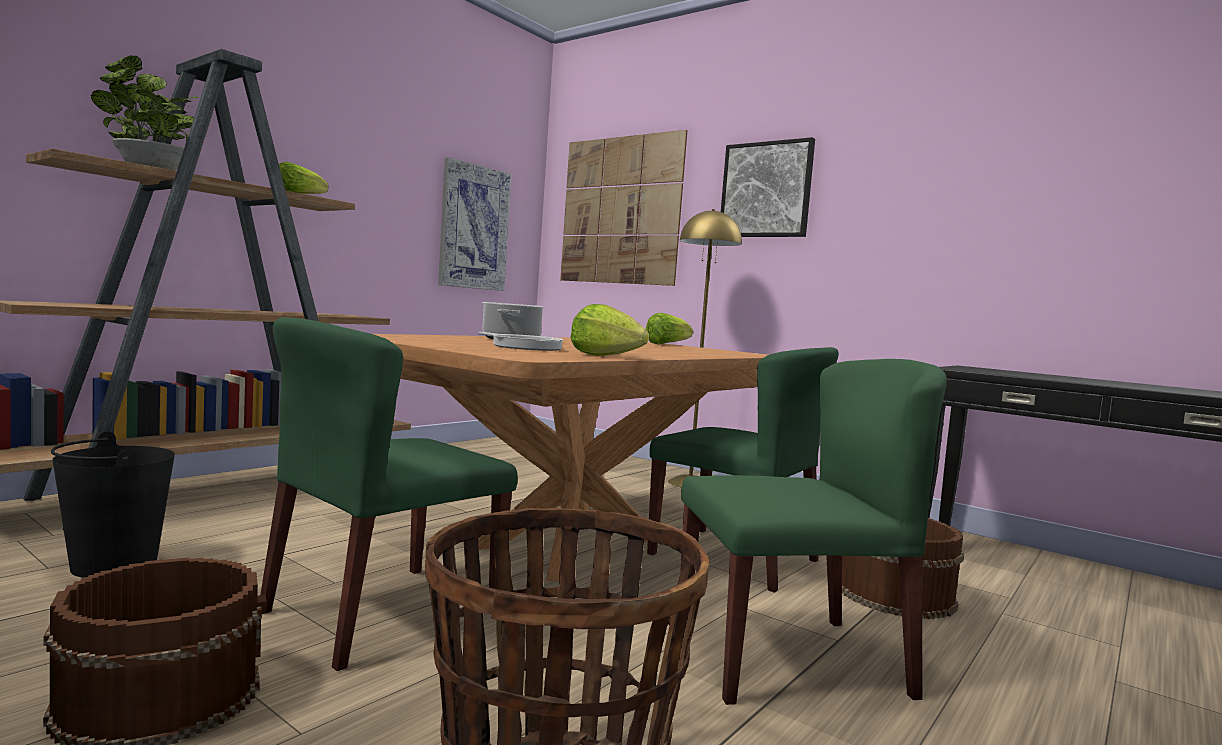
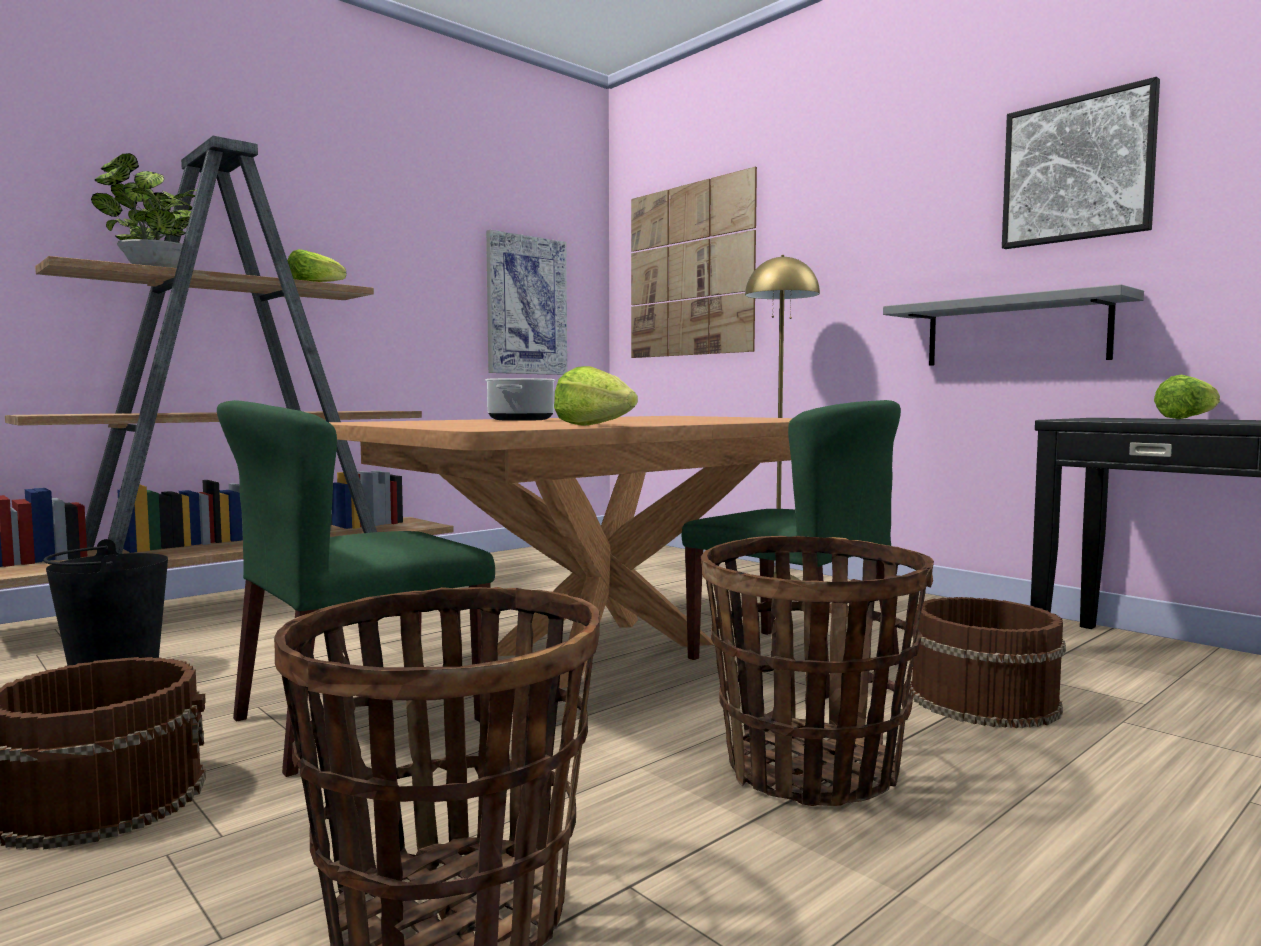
camera: 10 degrees right, 0 degrees up
frying pan [478,331,563,351] -> none
lettuce [646,313,693,345] -> lettuce moved to [1154,375,1220,419]
green chair [680,359,947,705] -> basket [701,536,934,806]
picture [721,137,815,237] -> picture moved to [1002,77,1160,249]
none -> grey shelf [883,284,1144,366]

